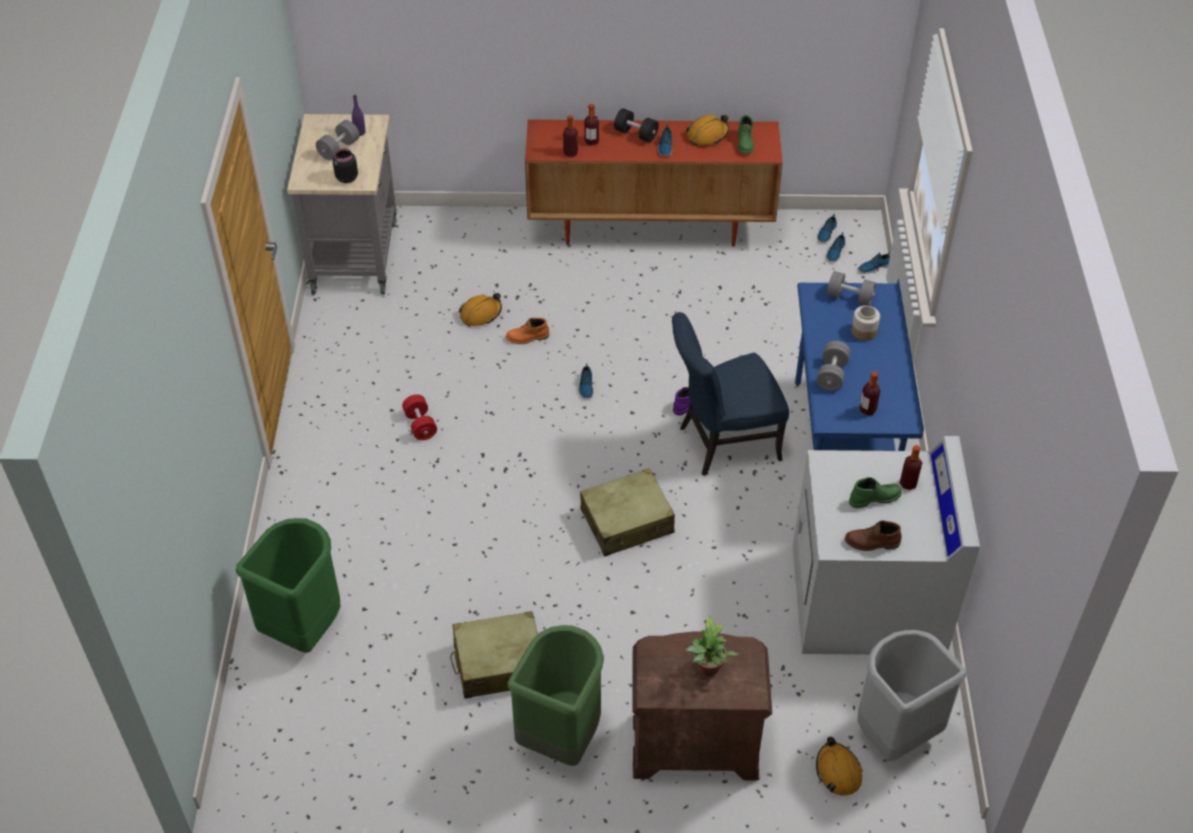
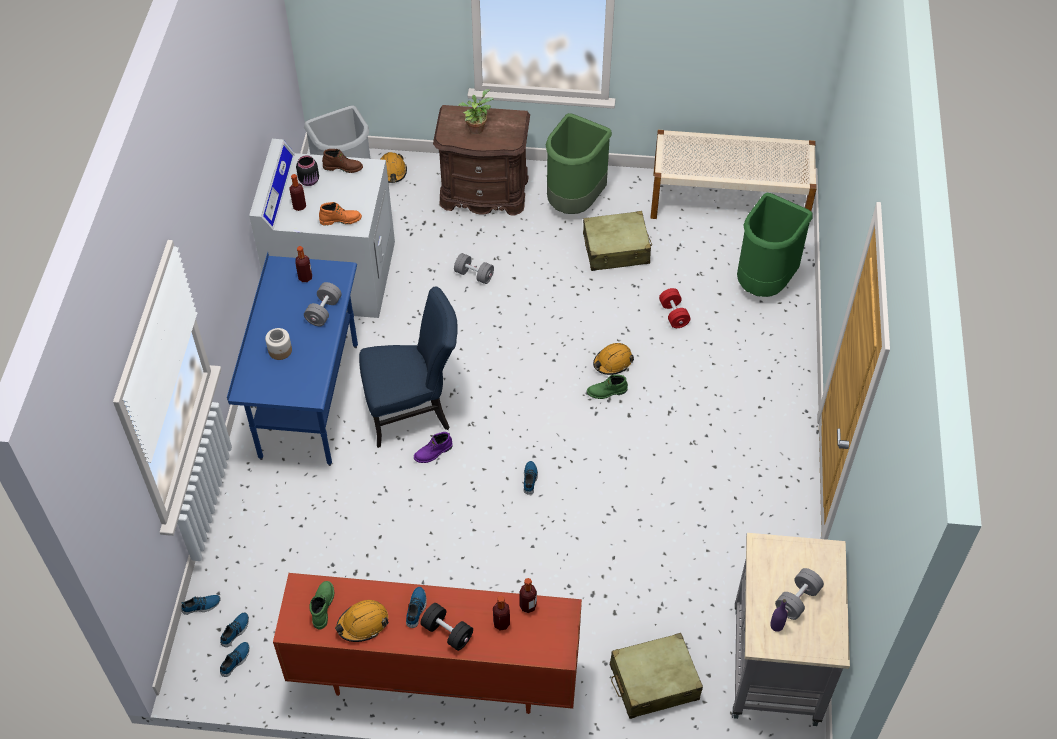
camera: 175 degrees left, 5 degrees up
black jar [333,149,358,183] -> black jar moved to [296,155,319,186]
red dumbbell [402,395,437,440] -> red dumbbell moved to [659,288,691,328]
orange hard hat [459,293,502,326] -> orange hard hat moved to [593,343,634,375]
orange boot [506,318,549,344] -> orange boot moved to [319,202,362,226]
beige suitcase [580,468,675,556] -> beige suitcase moved to [610,633,703,719]
grey dumbbell [827,271,876,306] -> grey dumbbell moved to [454,253,494,284]
green boot [849,477,902,509] -> green boot moved to [587,375,628,399]
none -> beige bench [650,130,817,219]

